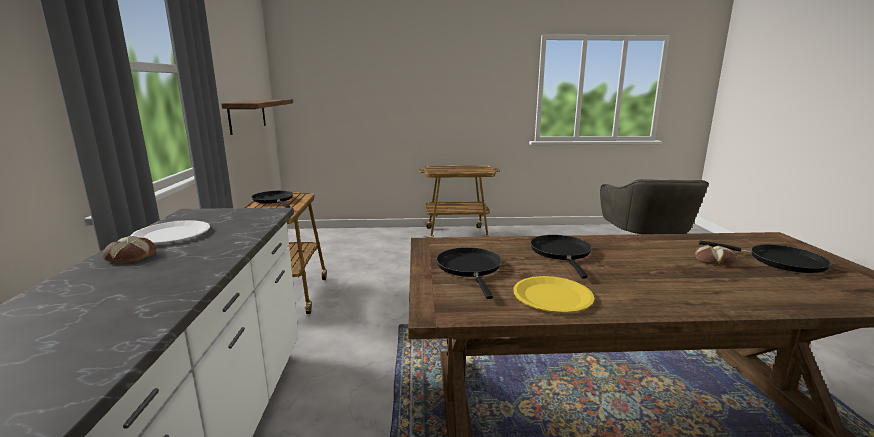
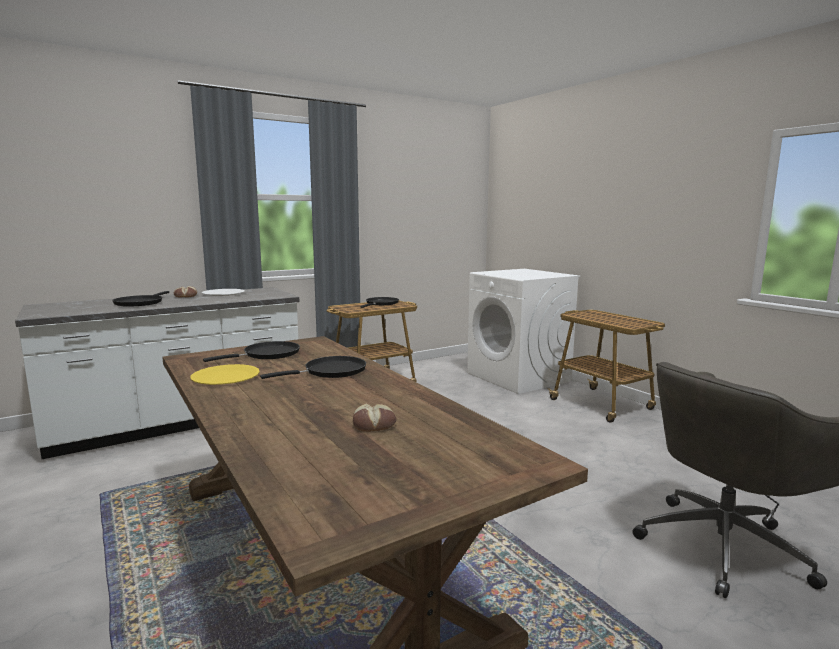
camera: 60 degrees right, 5 degrees down
shelf [222,99,293,135] -> none
black frying pan [699,241,831,273] -> black frying pan moved to [112,291,169,307]
none -> white washing machine [467,269,580,394]

